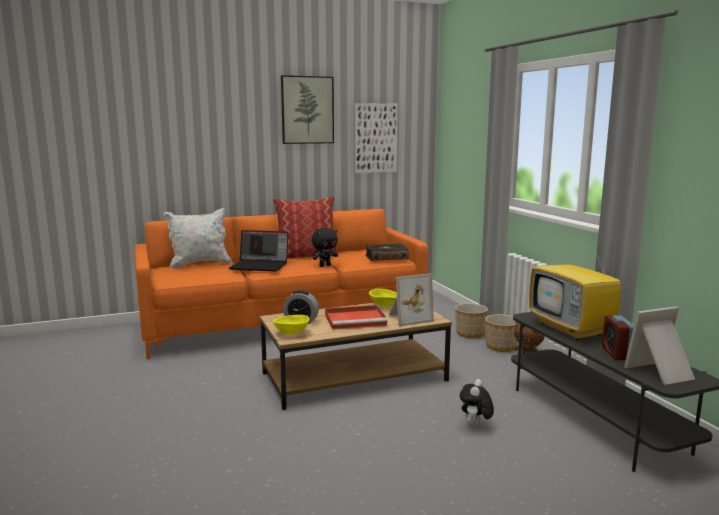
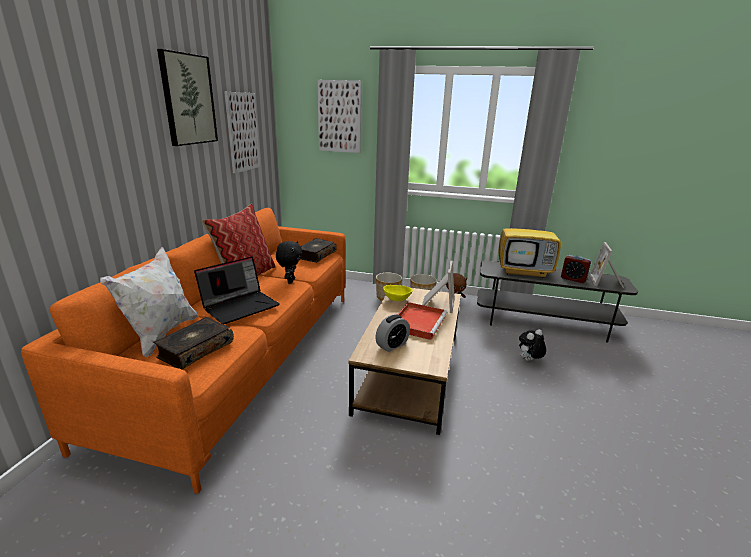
camera: 55 degrees left, 10 degrees up
yellow bowl [273,315,309,334] -> none
plush toy [460,379,494,427] -> plush toy turned 90 degrees clockwise [519,329,546,361]
none -> book [153,317,234,369]
none -> picture [317,80,361,153]

